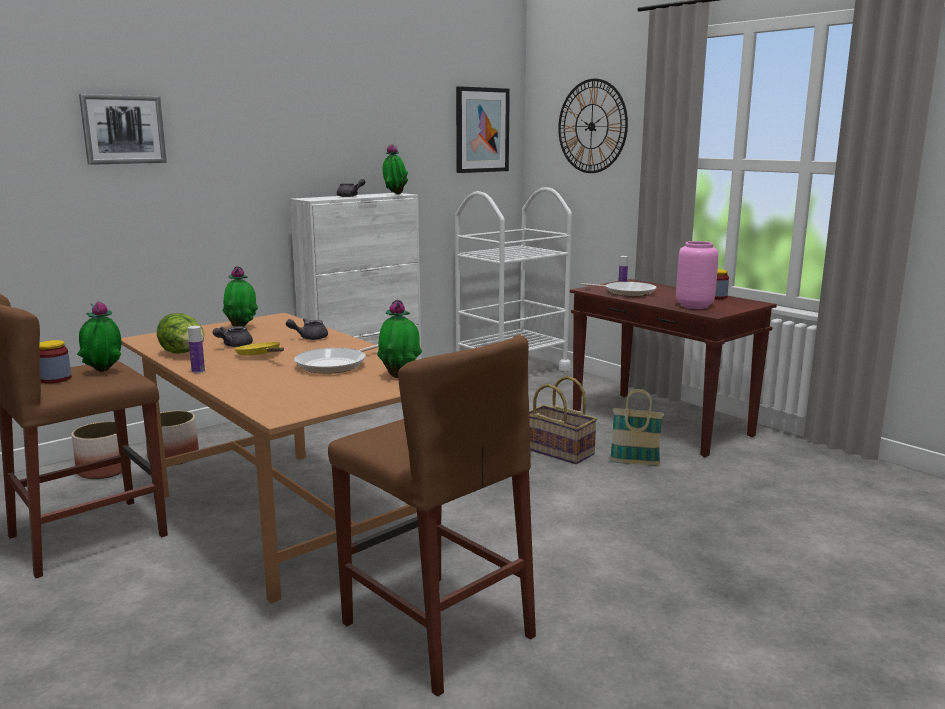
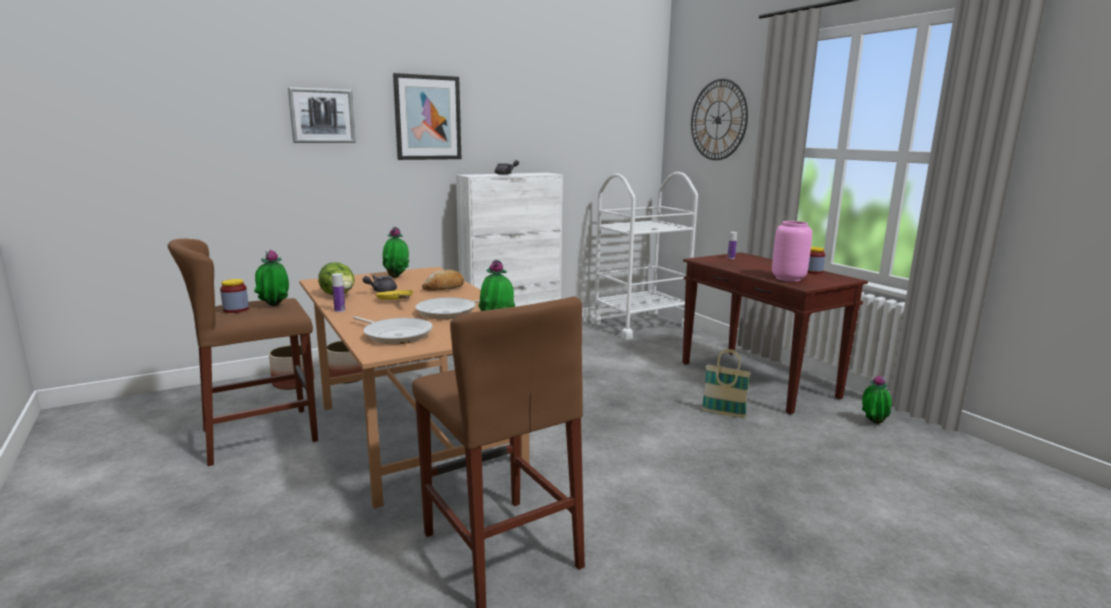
camera: 10 degrees right, 0 degrees up
grey teapot [286,318,328,340] -> bread [422,270,464,291]
potted plant [383,144,408,195] -> potted plant moved to [862,375,892,424]
picture [456,86,510,173] -> picture moved to [393,73,461,160]
basket [529,376,597,464] -> none
frying pan [580,282,657,296] -> frying pan moved to [353,316,433,344]

